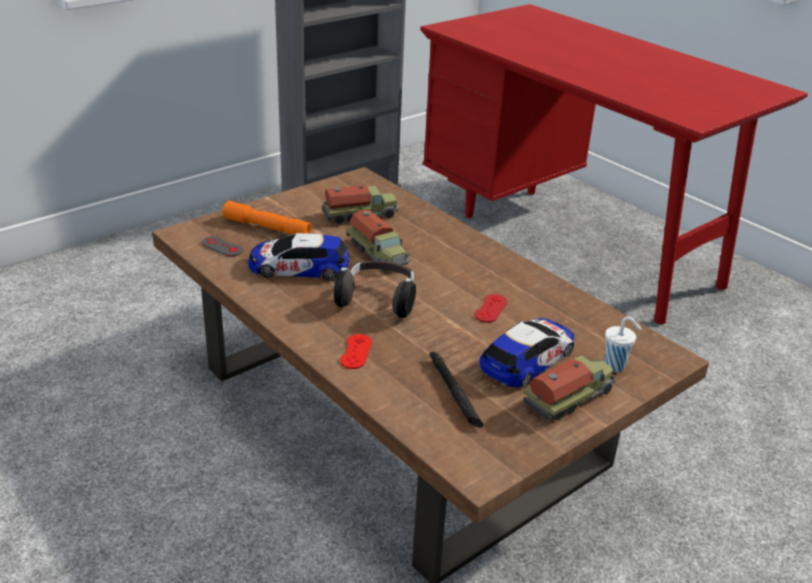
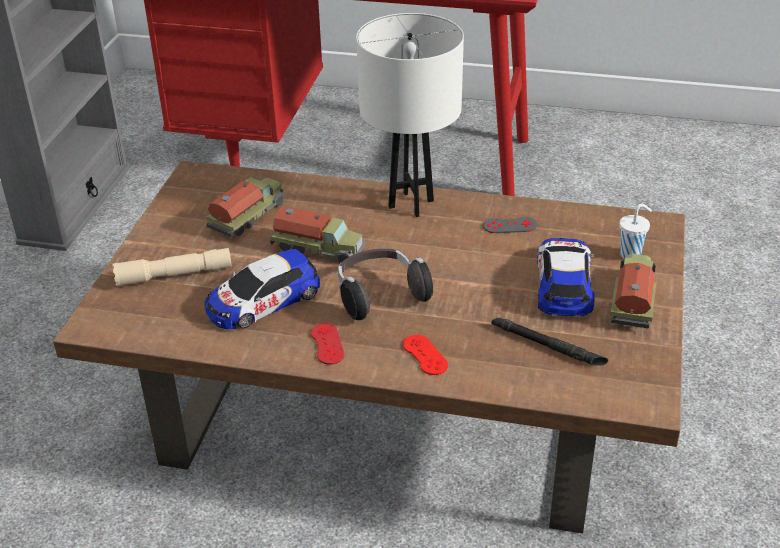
camera: 35 degrees left, 5 degrees up
grey game controller [202,236,243,256] -> grey game controller moved to [483,217,537,233]
orange flashlight [222,200,311,235] -> beige flashlight [113,248,232,286]
red game controller [474,294,507,323] -> red game controller moved to [311,323,345,365]
none -> white table lamp [356,13,464,217]

